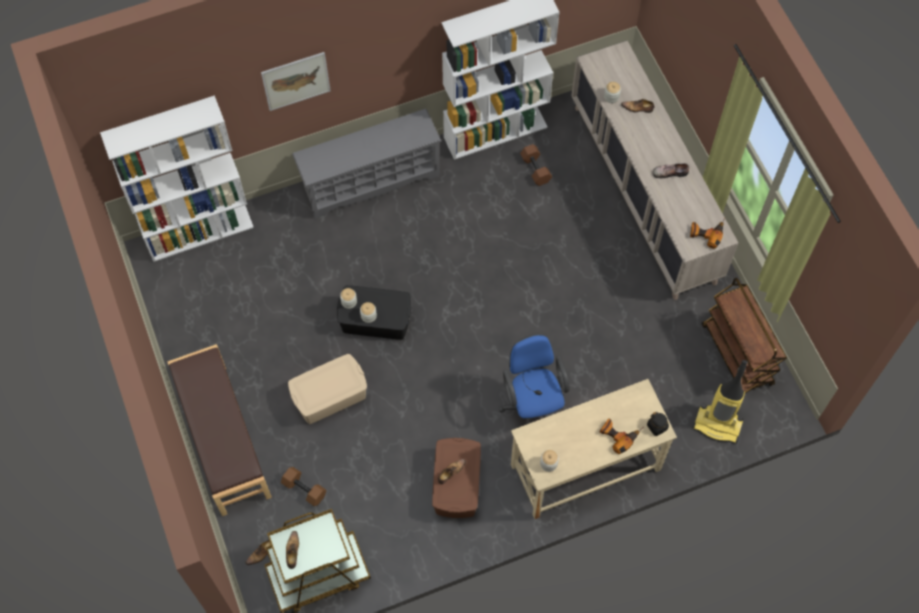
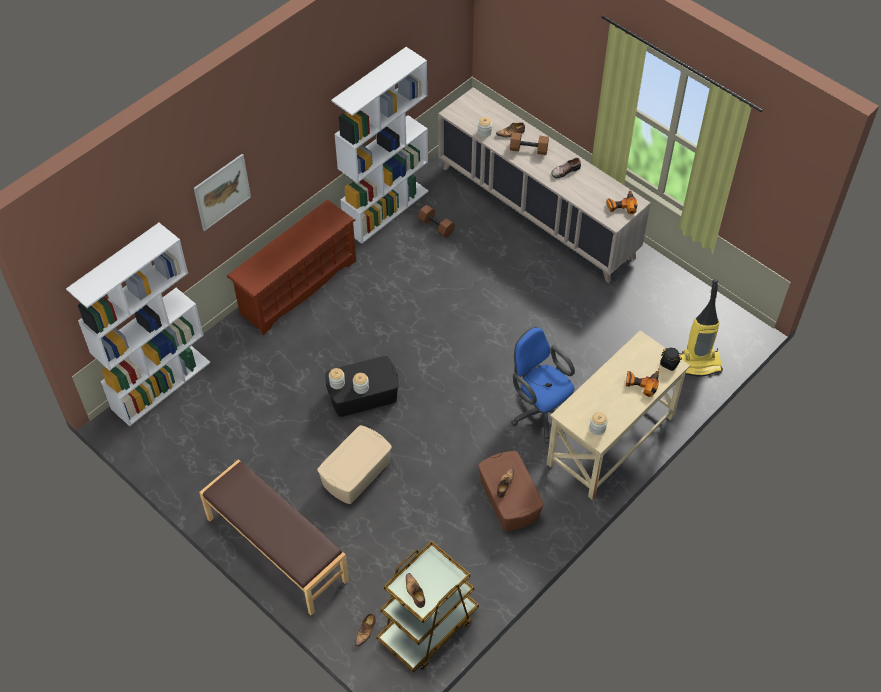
camera: 25 degrees left, 10 degrees down
brown dumbbell [281,467,327,506] -> brown dumbbell moved to [510,132,549,155]
grey shoe rack [292,109,442,219] -> brown shoe rack [227,200,356,335]
brown cart [702,278,787,396] -> none

